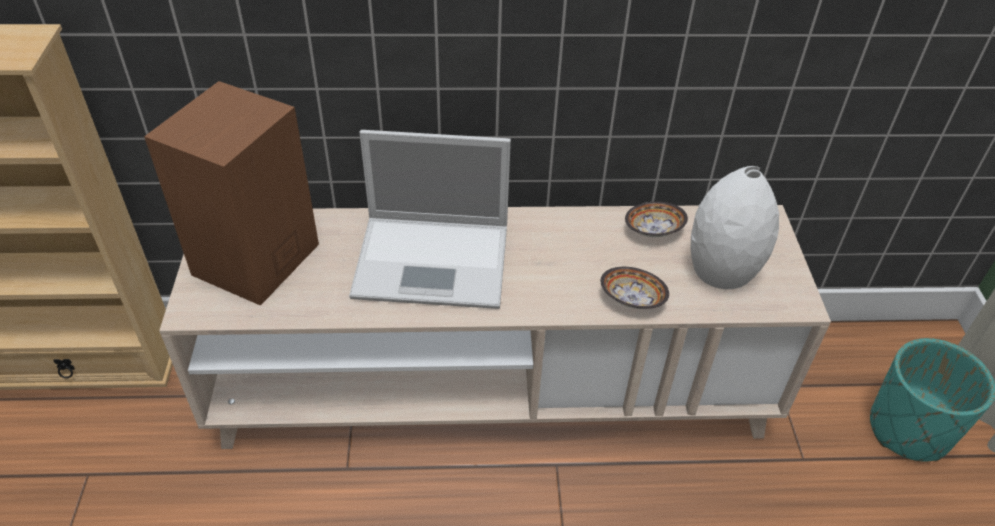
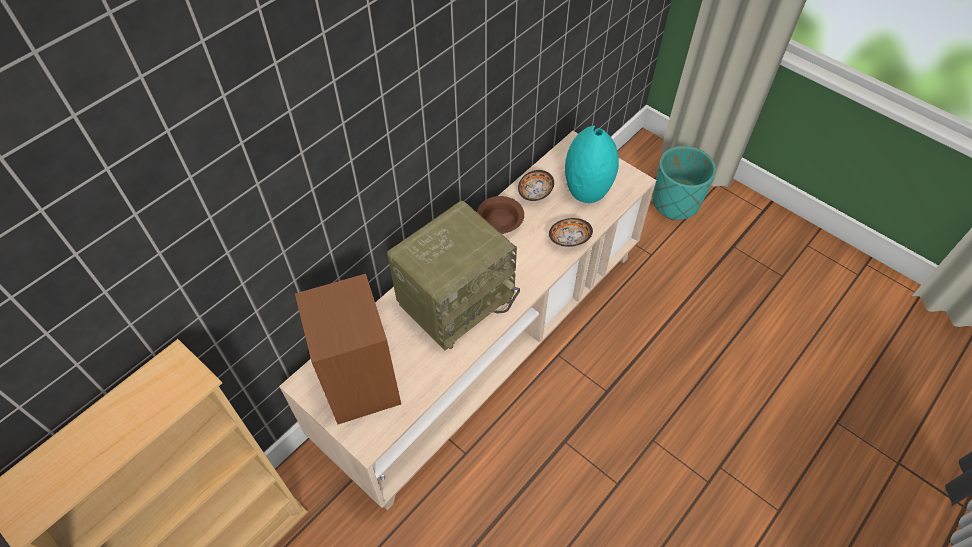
camera: 45 degrees left, 10 degrees up
laptop [349,130,511,309] -> radio [387,201,520,351]
white vase [691,166,779,289] -> turquoise vase [565,126,619,203]
none -> brown bowl [477,196,524,234]

